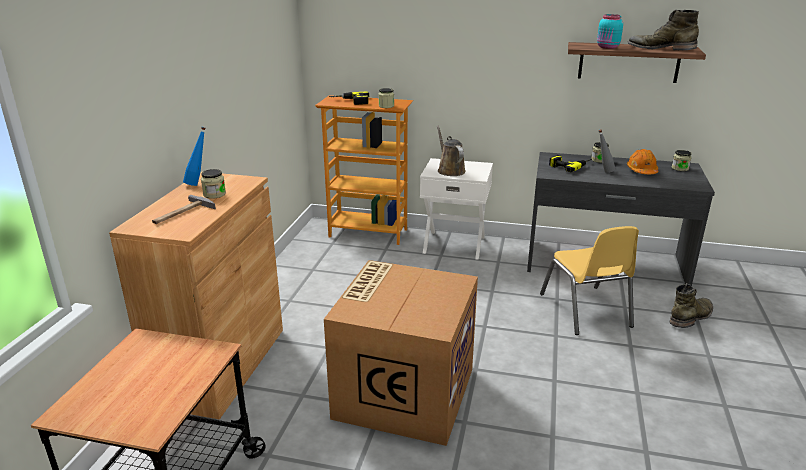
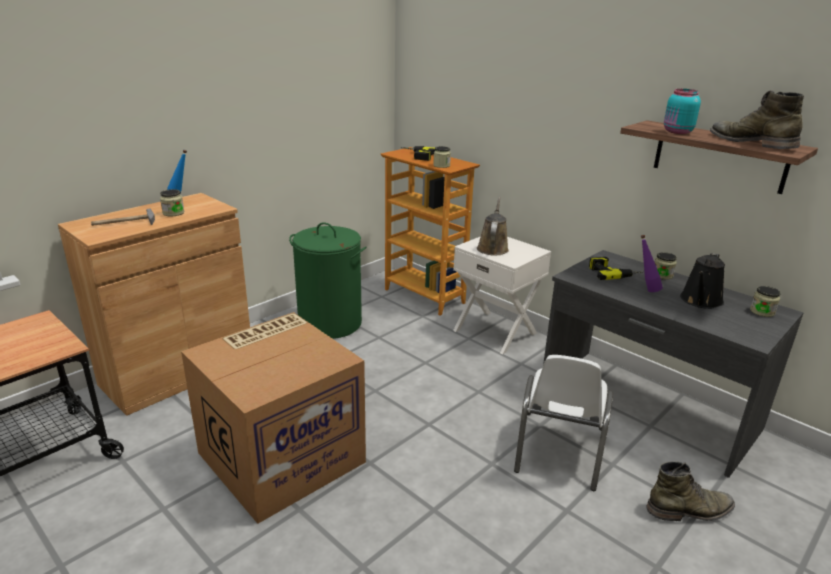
camera: 30 degrees right, 0 degrees up
yellow chair [540,226,639,335] -> white chair [514,355,613,491]
grey bottle [599,130,615,173] -> purple bottle [641,235,663,292]
orange hard hat [627,149,658,174] -> black watering can [680,253,725,309]
none -> green laundry basket [289,222,367,339]

